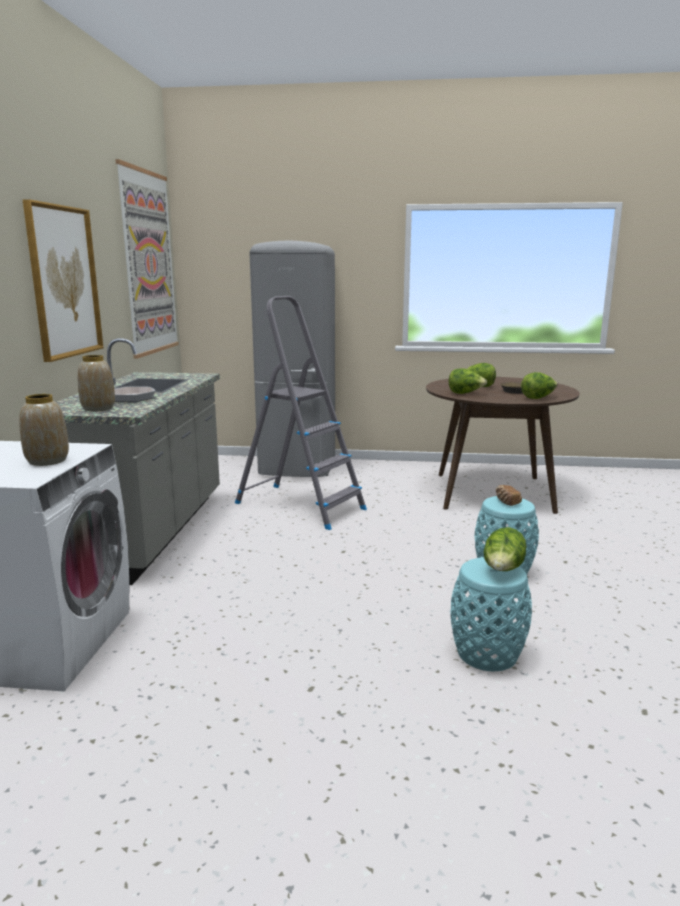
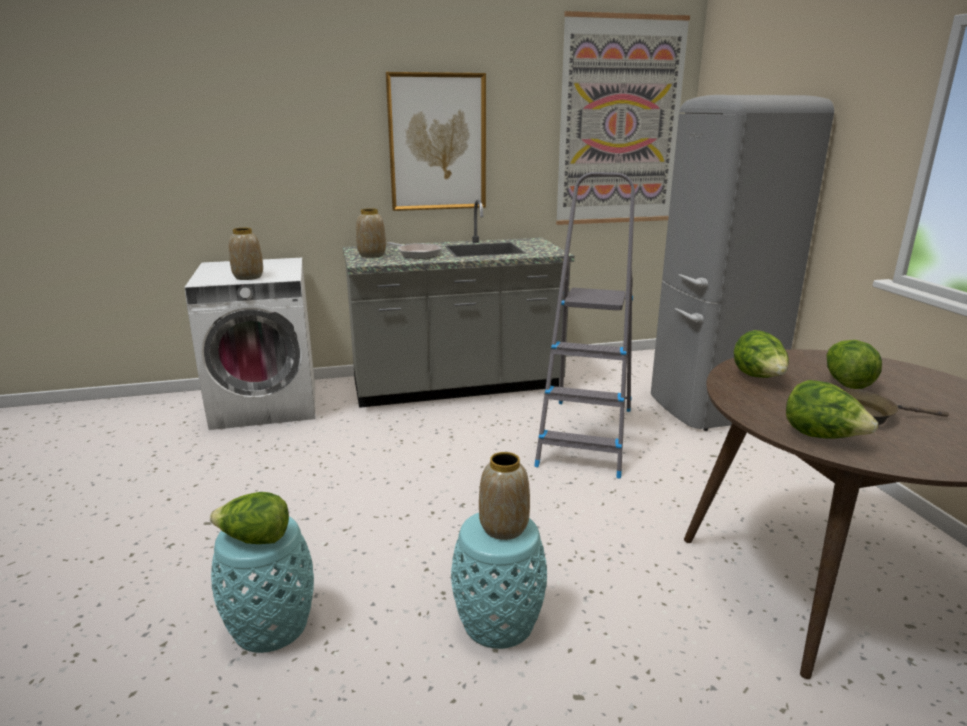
camera: 70 degrees right, 5 degrees up
bread [496,485,522,506] -> vase [479,452,530,540]

